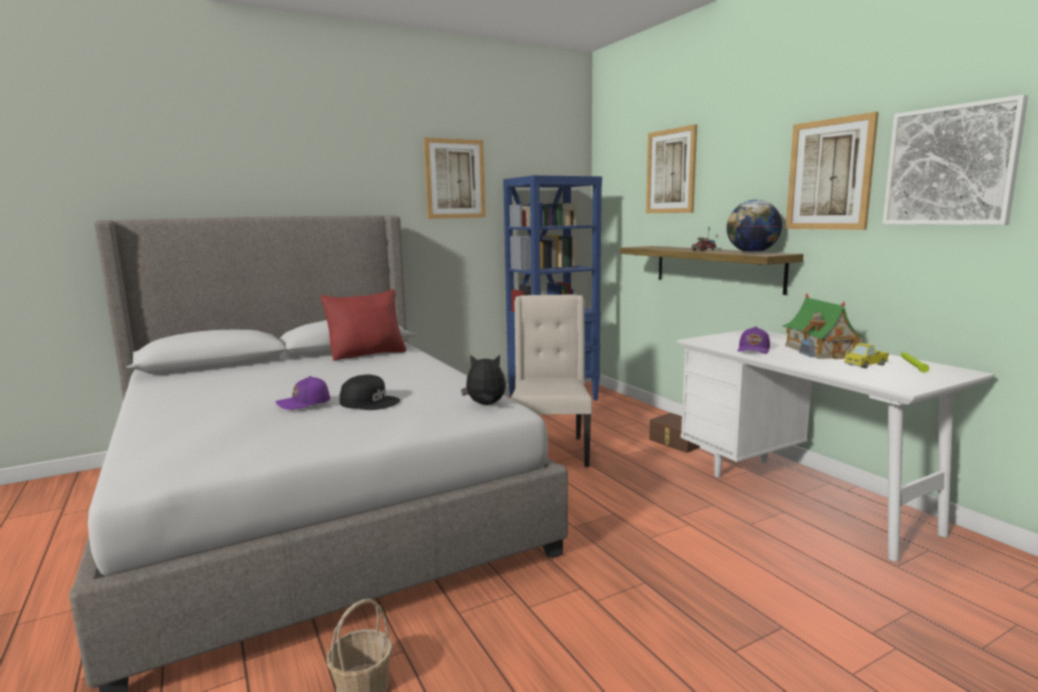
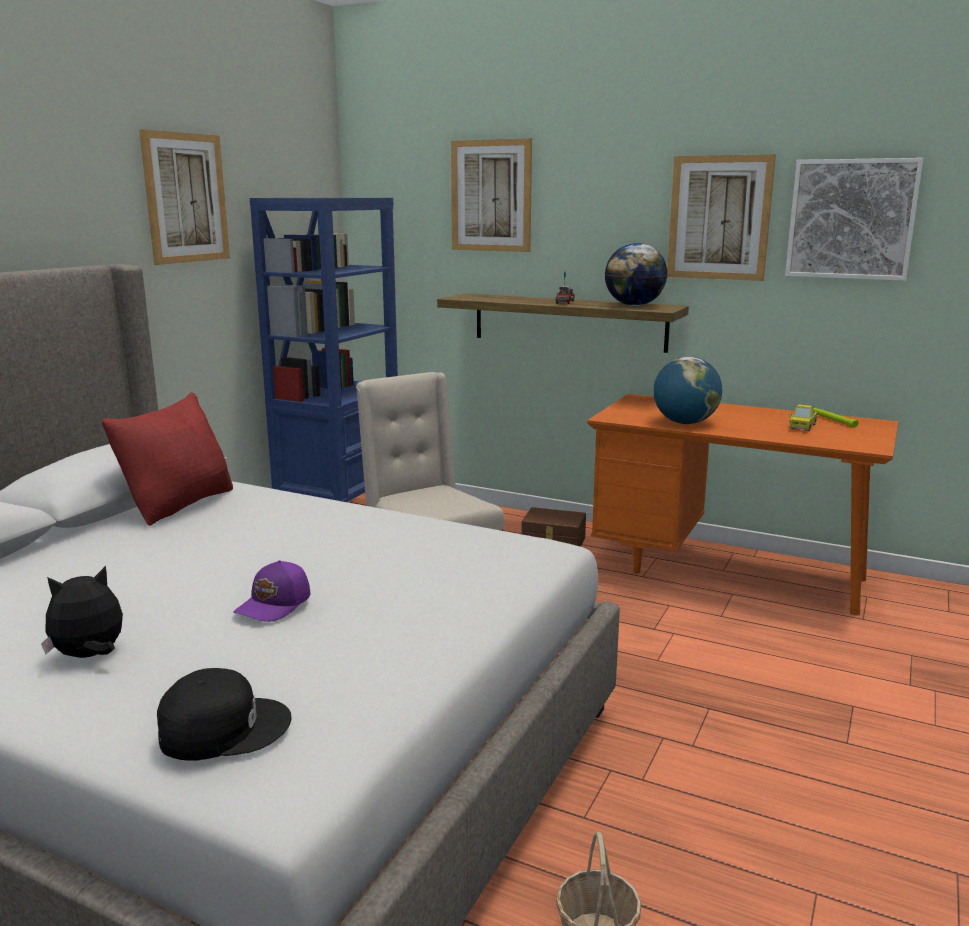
camera: 35 degrees left, 5 degrees up
black cap [340,375,400,410] -> black cap moved to [157,668,292,761]
plush toy [461,355,506,405] -> plush toy moved to [41,566,123,658]
white desk [677,330,995,562] -> orange desk [587,394,898,615]
purple cap [738,326,770,354] -> globe [653,357,722,424]
toy house [782,294,865,359] -> none

